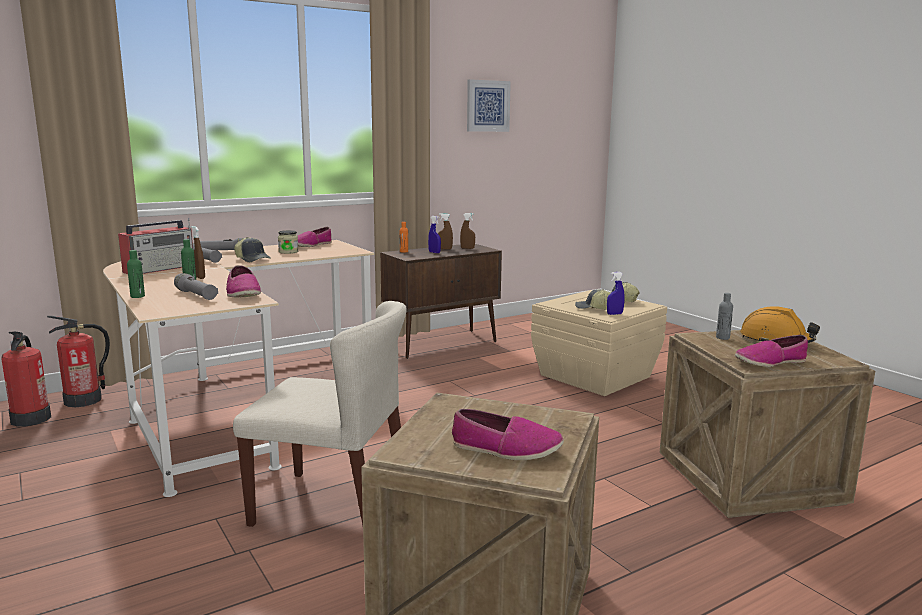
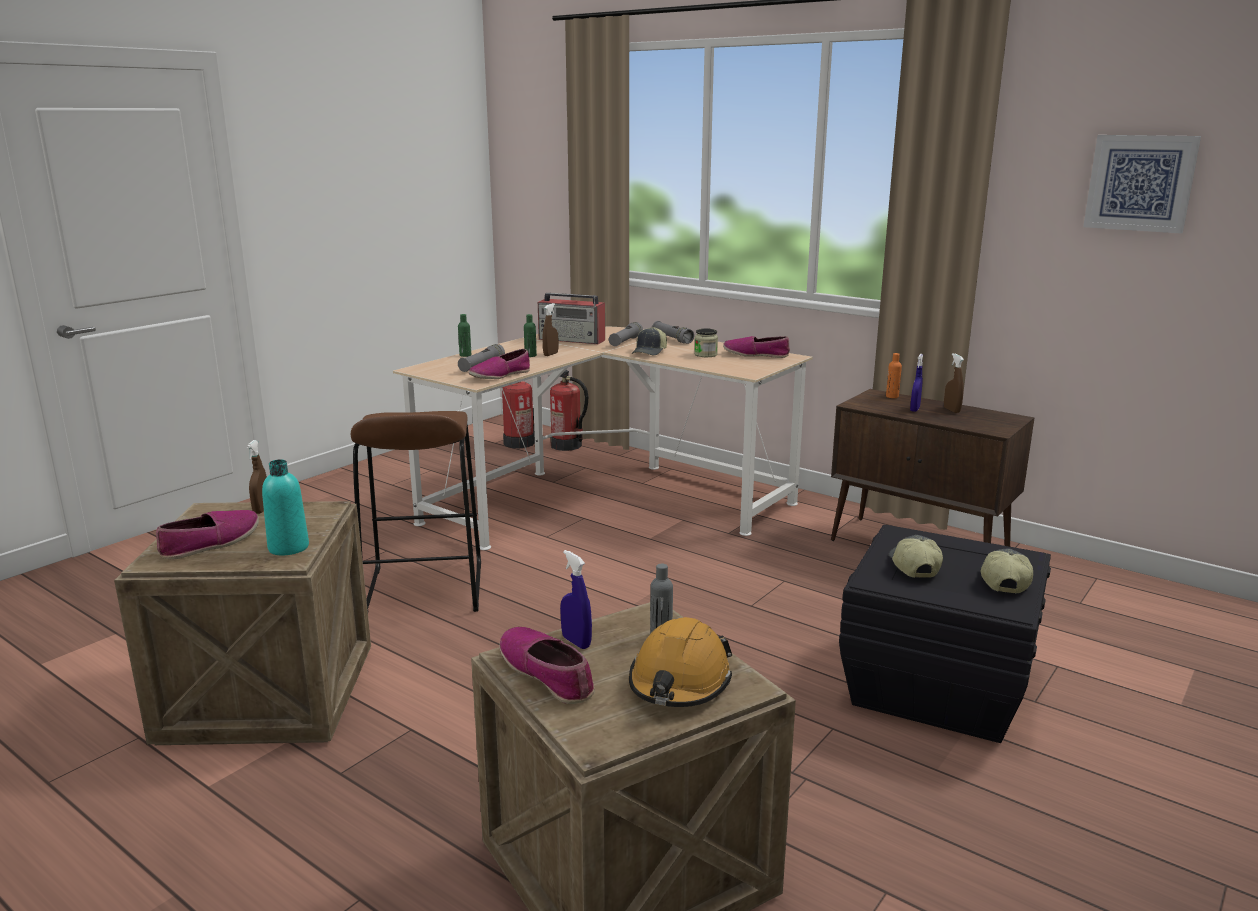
camera: 70 degrees right, 5 degrees up
beige chair [233,301,407,527] -> brown stool [351,411,481,612]
shoe [452,409,564,460] -> shoe turned 135 degrees counterclockwise [156,510,259,560]
brown spray bottle [460,213,475,249] -> brown spray bottle moved to [247,440,267,514]
beige storage box [531,290,667,396] -> black storage box [839,525,1051,743]
blue spray bottle [607,272,625,315] -> blue spray bottle moved to [560,550,592,649]
none -> turquoise bottle [262,459,309,555]

